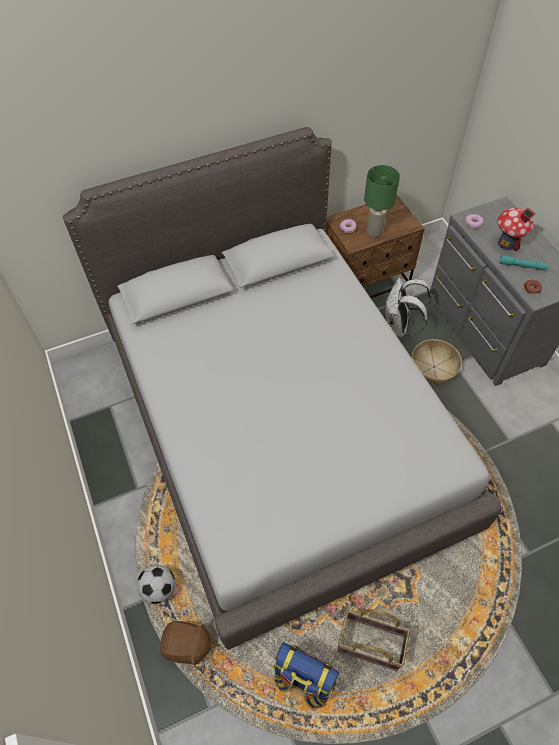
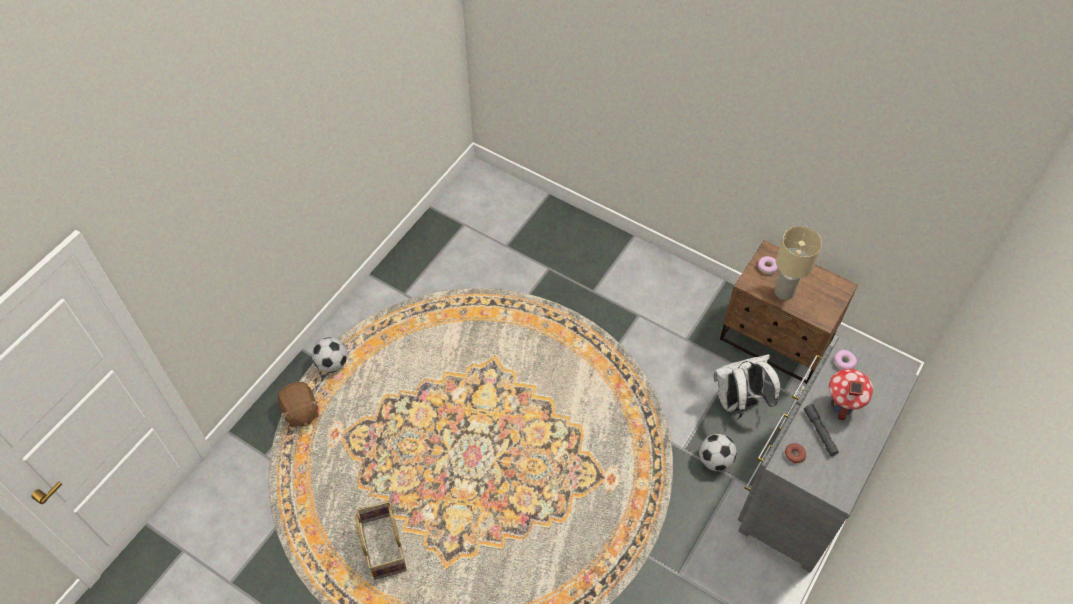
camera: 55 degrees right, 0 degrees up
grey bed [63,127,502,650] -> none
backpack [274,642,339,708] -> none
green table lamp [364,165,400,237] -> beige table lamp [774,226,822,300]
basket [412,339,462,386] -> football [699,434,736,471]
turquoise flashlight [499,255,547,271] -> grey flashlight [803,404,839,456]

